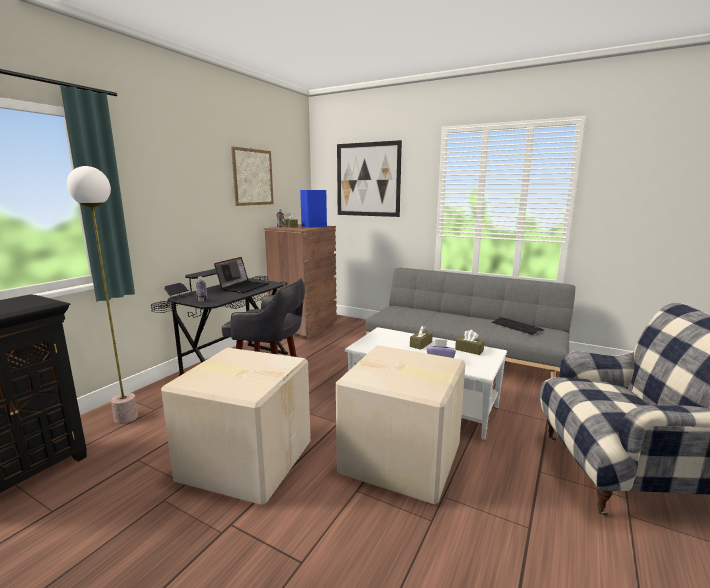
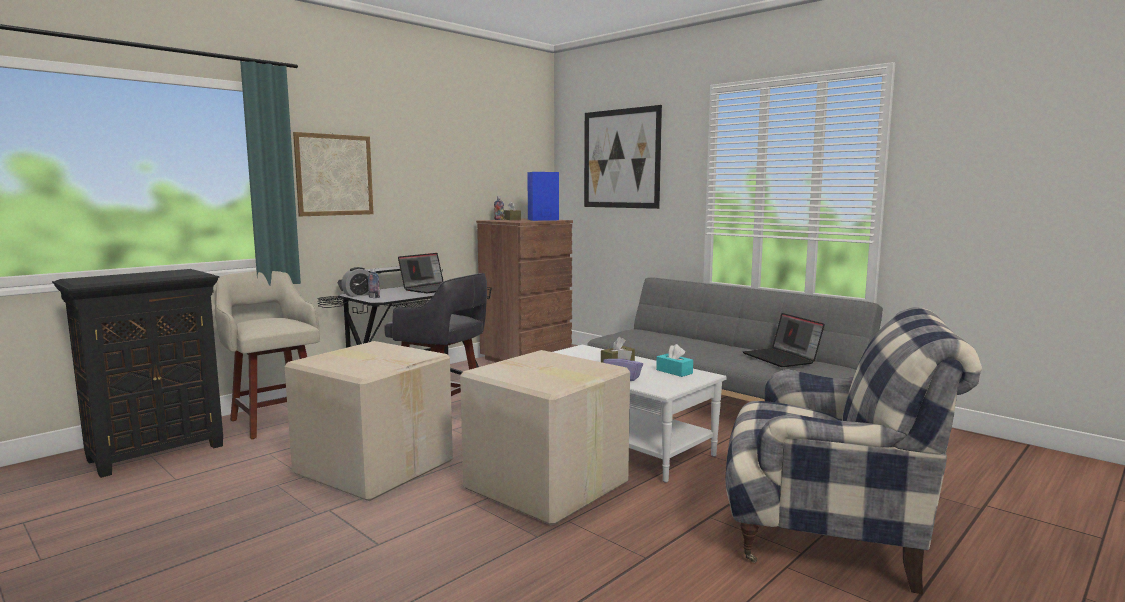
camera: 15 degrees right, 5 degrees down
floor lamp [67,166,138,424] -> beige stool [215,271,320,439]
picture [231,146,274,206] -> picture moved to [293,132,373,216]
brown tissue box [455,330,485,355] -> turquoise tissue box [656,344,693,377]
keyboard [491,317,543,335] -> laptop [743,313,825,367]
none -> alarm clock [341,267,370,297]

